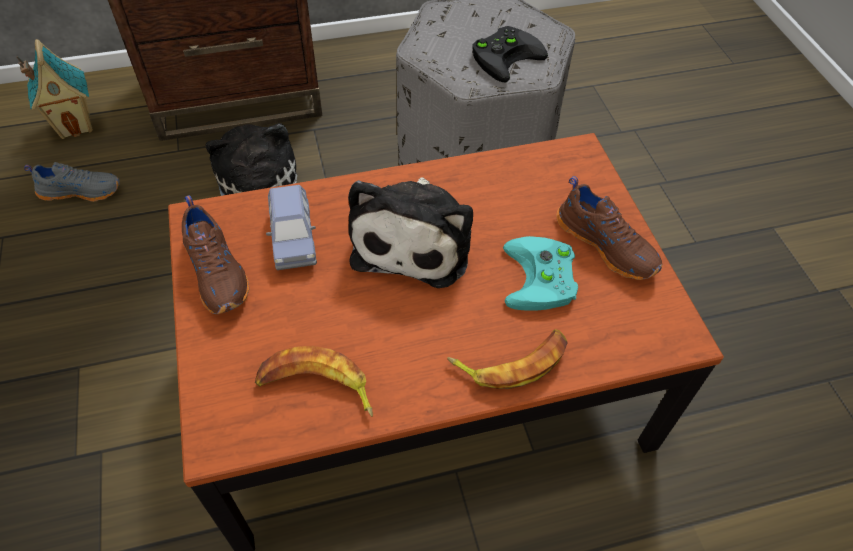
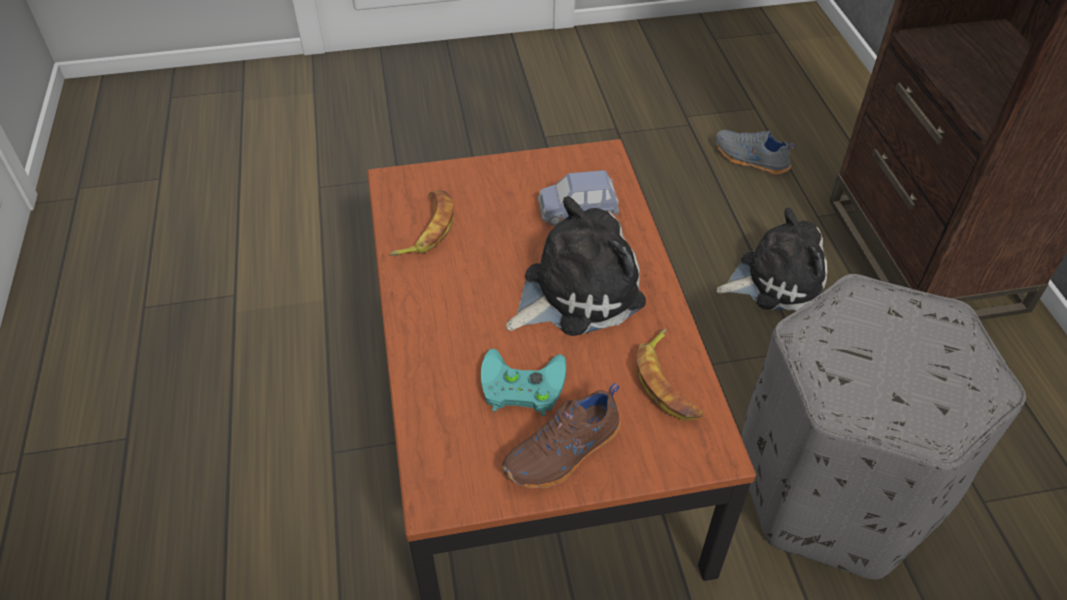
camera: 95 degrees right, 5 degrees down
toy house [16,39,93,139] -> none
grey shoe [24,162,120,202] -> grey shoe turned 120 degrees clockwise [716,130,795,175]
brown shoe [182,195,249,314] -> none
plush toy [348,177,473,288] -> plush toy turned 135 degrees clockwise [506,196,646,336]
banana [447,329,568,389] -> banana moved to [637,328,702,421]
black game controller [472,26,548,83] -> none

